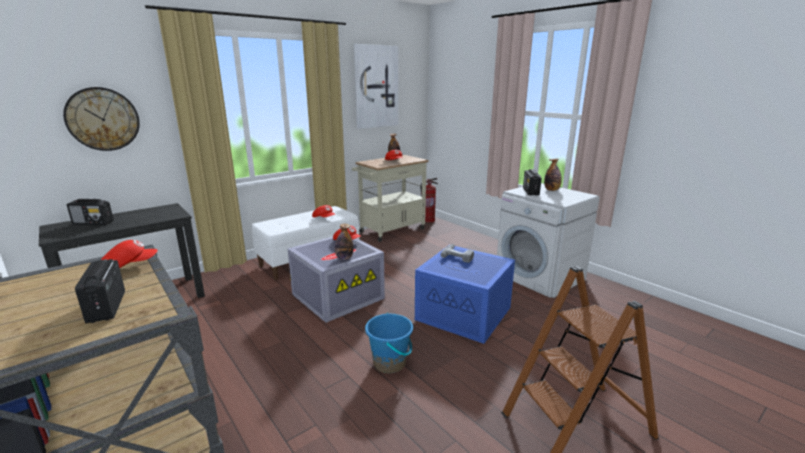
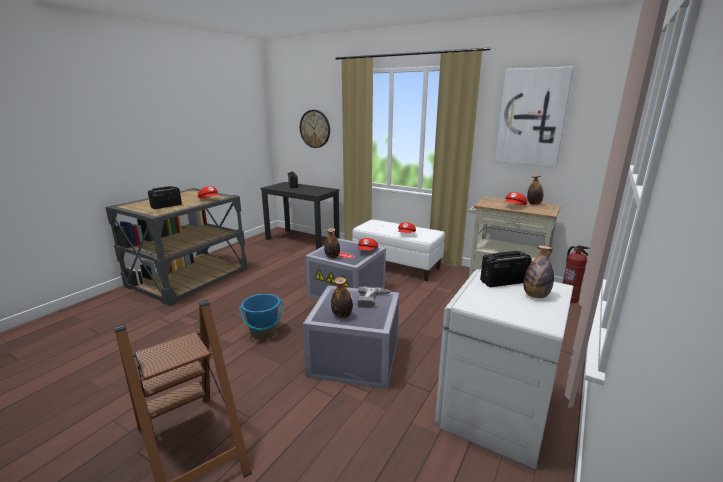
camera: 70 degrees right, 0 degrees up
blue storage box [415,245,515,344] -> grey storage box [303,286,399,389]
none -> bottle [331,277,353,318]

